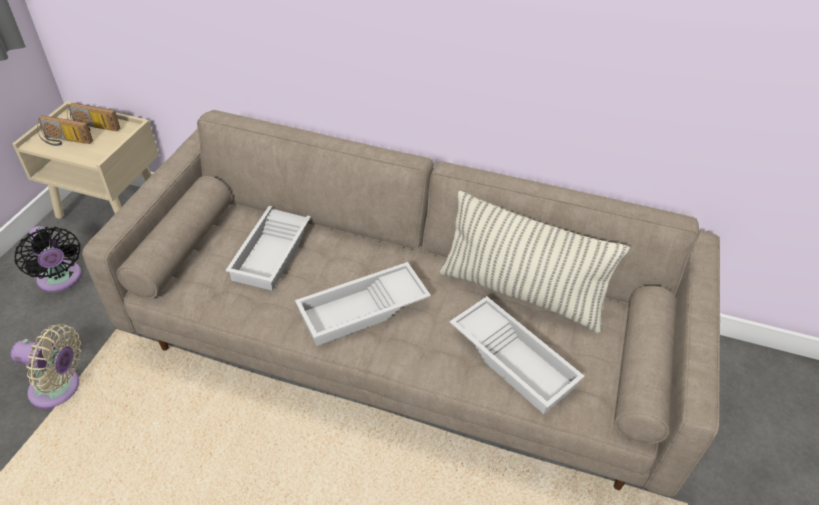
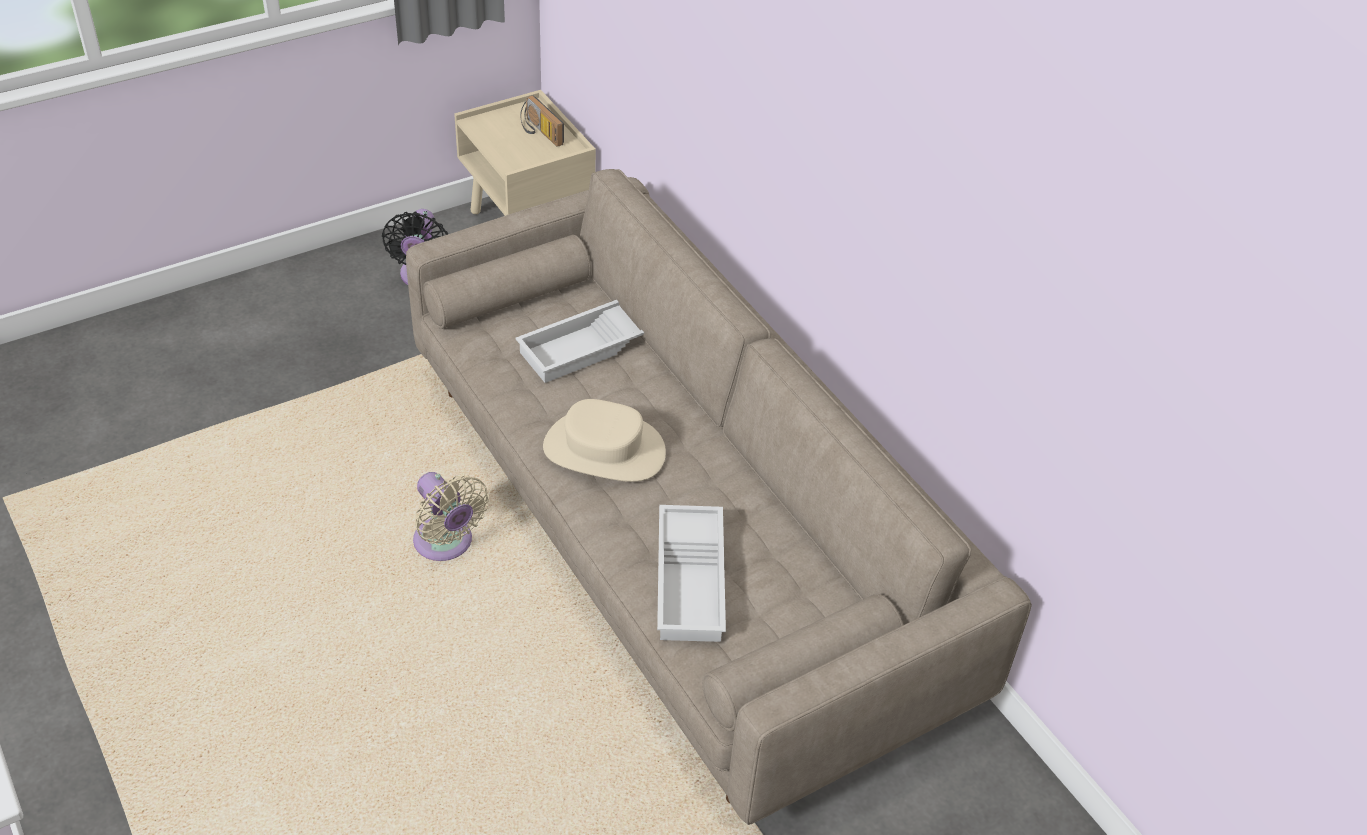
camera: 40 degrees right, 0 degrees up
beige fan [11,324,81,409] -> beige fan moved to [413,472,489,561]
radio [37,116,93,146] -> none
white tray [295,262,431,346] -> beige hat [543,399,666,482]
pillow [439,190,630,333] -> none

